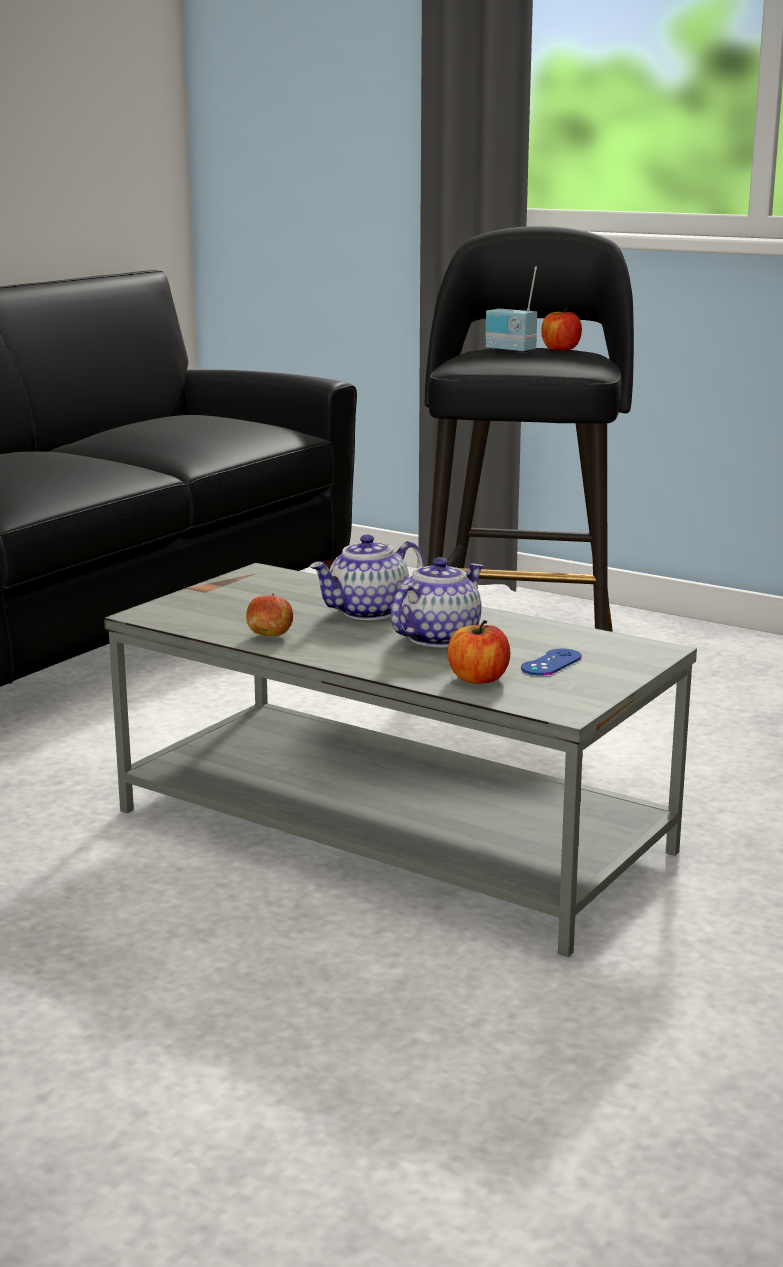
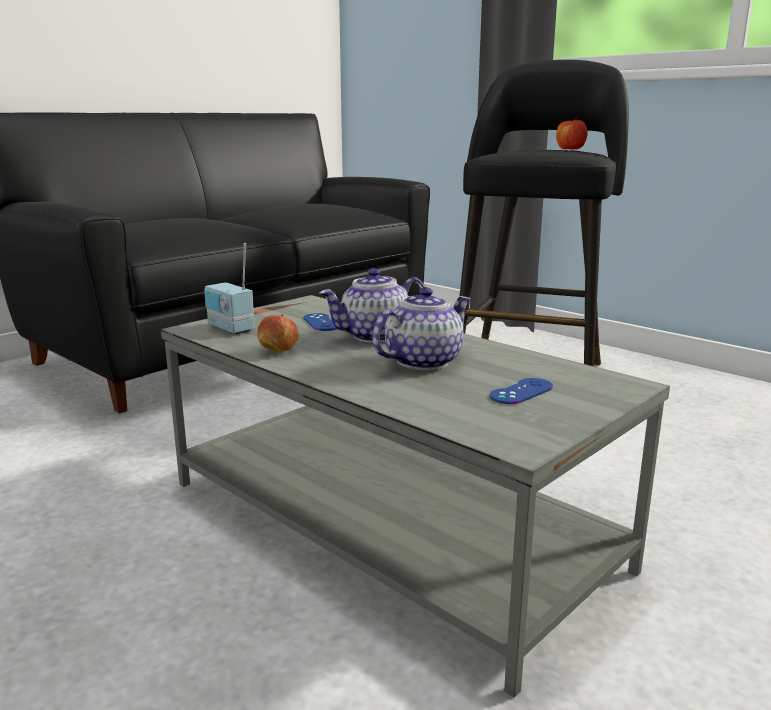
camera: 10 degrees right, 0 degrees up
apple [448,620,510,684] -> none
radio [485,266,537,353] -> radio moved to [204,243,255,334]
none -> blue game controller [303,313,337,331]

